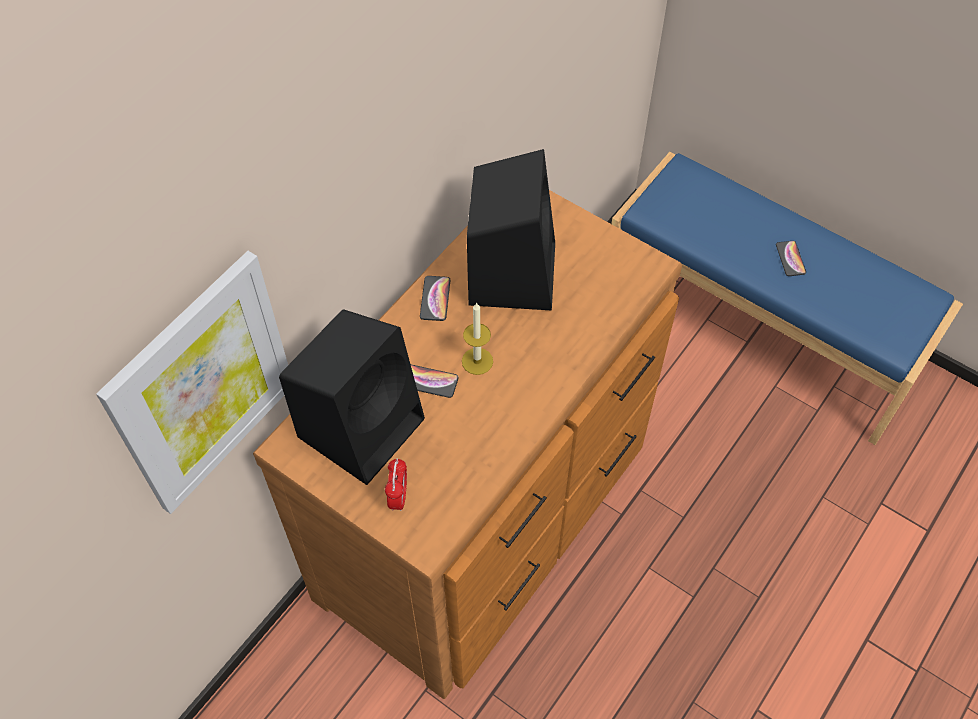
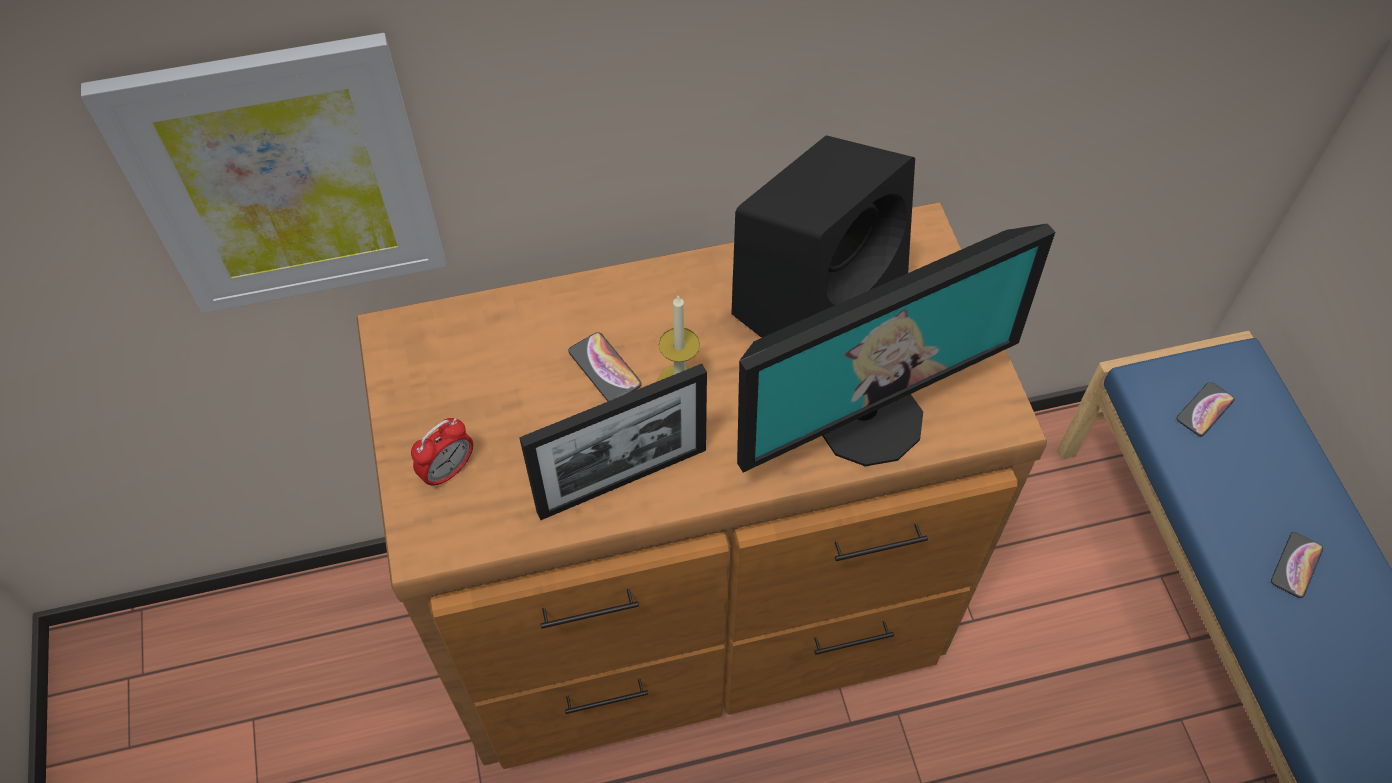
camera: 40 degrees right, 0 degrees up
black speaker [279,309,425,485] -> none
phone [420,276,450,321] -> phone moved to [1176,382,1234,436]
none -> picture frame [519,364,707,520]
none -> monitor [737,223,1055,473]

